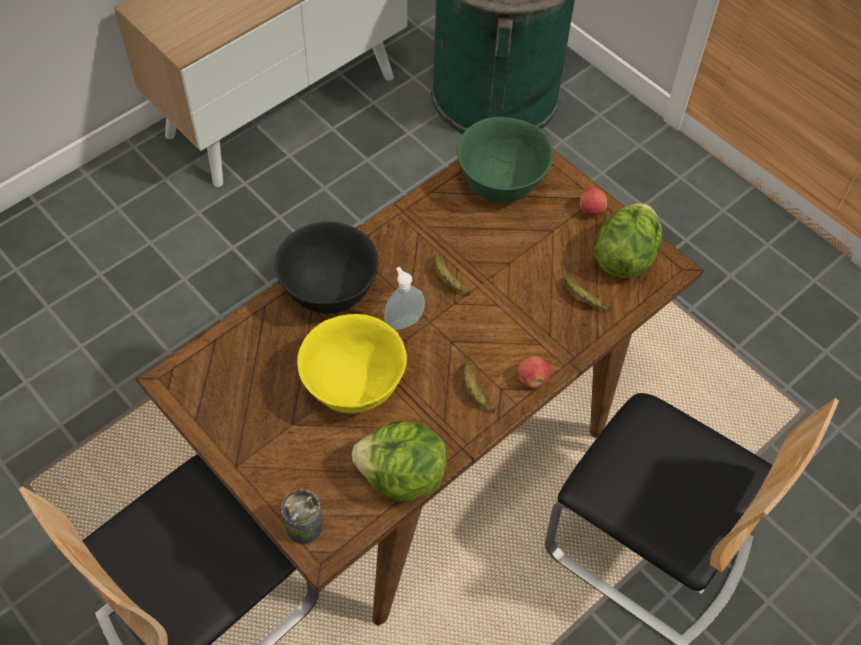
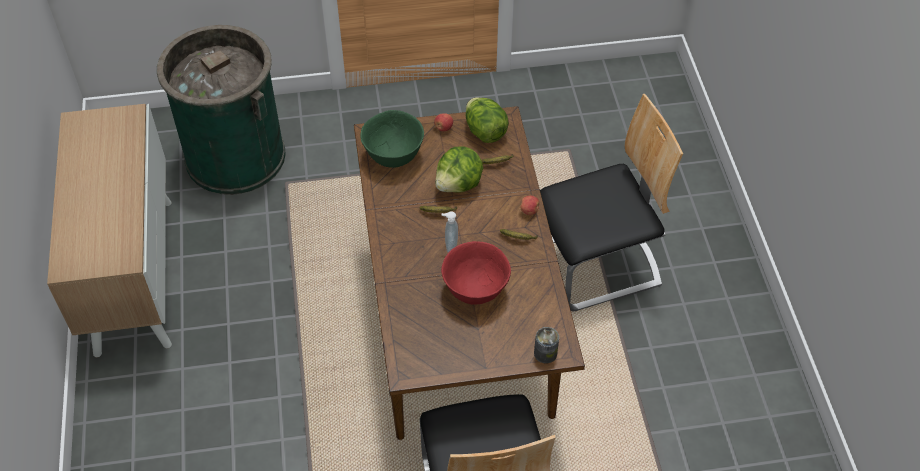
camera: 55 degrees left, 5 degrees down
black bowl [275,222,379,314] -> none
yellow bowl [297,314,407,413] -> red bowl [441,241,511,305]
lettuce [352,421,447,503] -> lettuce moved to [435,146,483,193]

